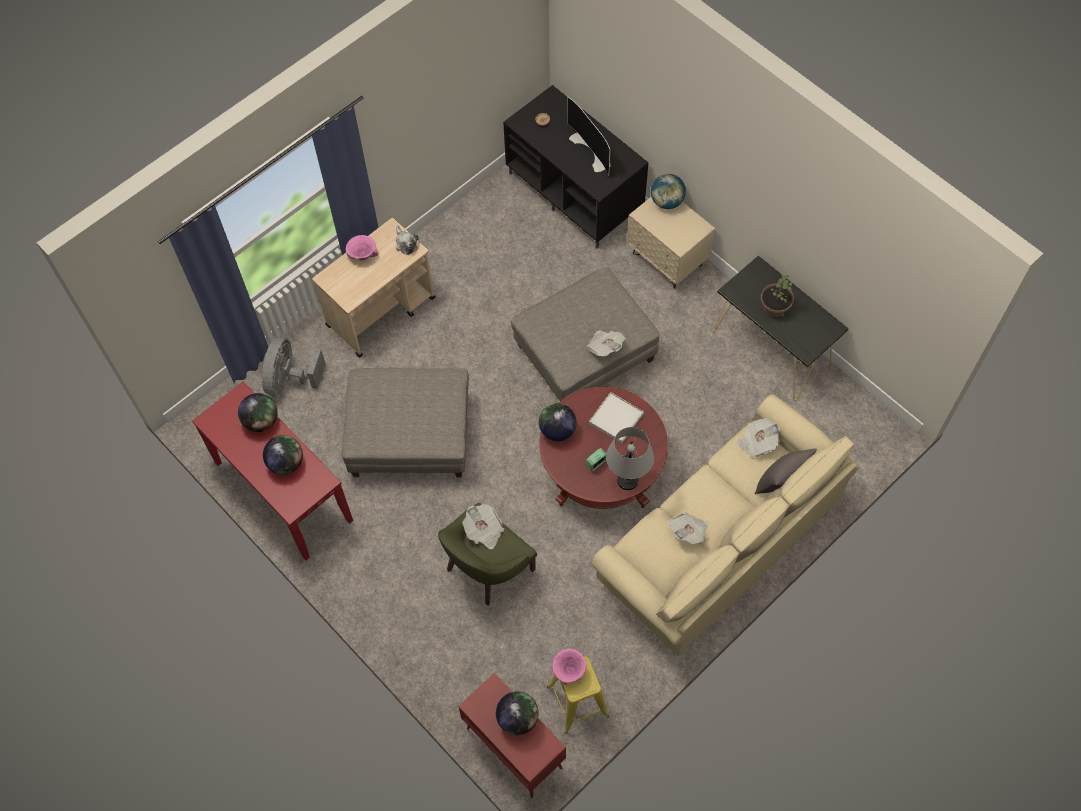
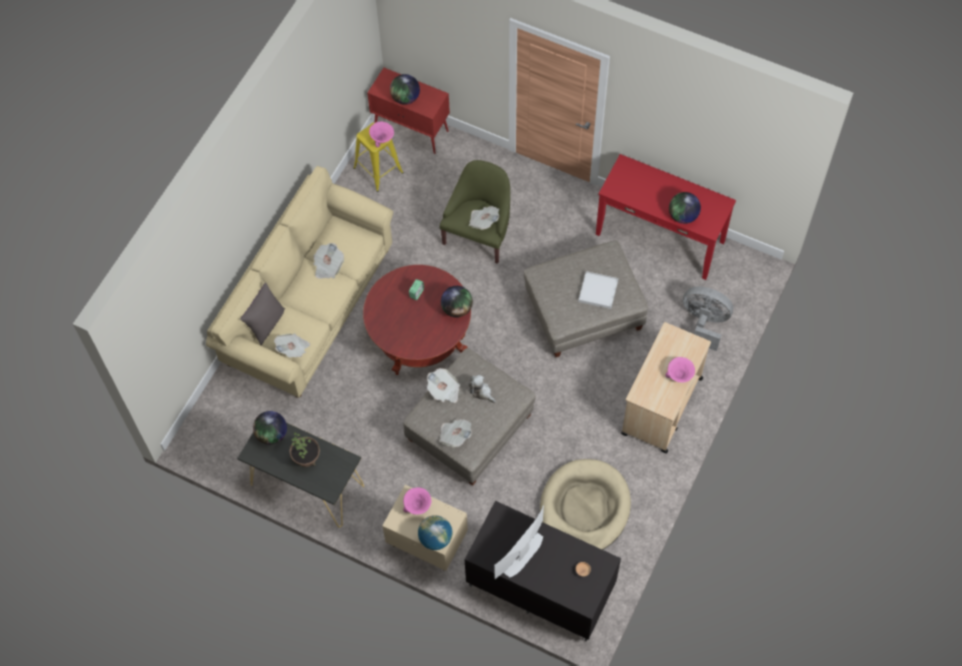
camera: 160 degrees right, 0 degrees up
grey fan [261,337,326,396] -> grey fan turned 60 degrees counterclockwise [683,286,733,351]
globe [263,435,303,475] -> globe moved to [253,411,287,445]
plush toy [396,226,419,255] -> plush toy moved to [469,374,496,403]
television [567,96,611,176] -> television turned 90 degrees counterclockwise [494,506,544,579]
white tray [589,392,644,443] -> white tray moved to [578,271,618,309]
grey table lamp [606,427,654,490] -> none
none -> pink bowl [403,487,432,515]
none -> newspaper [439,419,472,447]
none -> beige dog bed [540,459,631,550]

